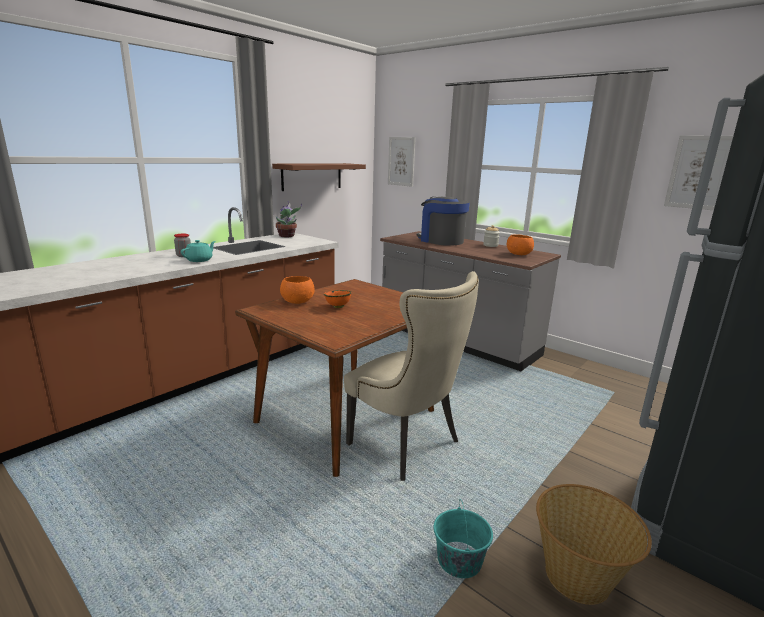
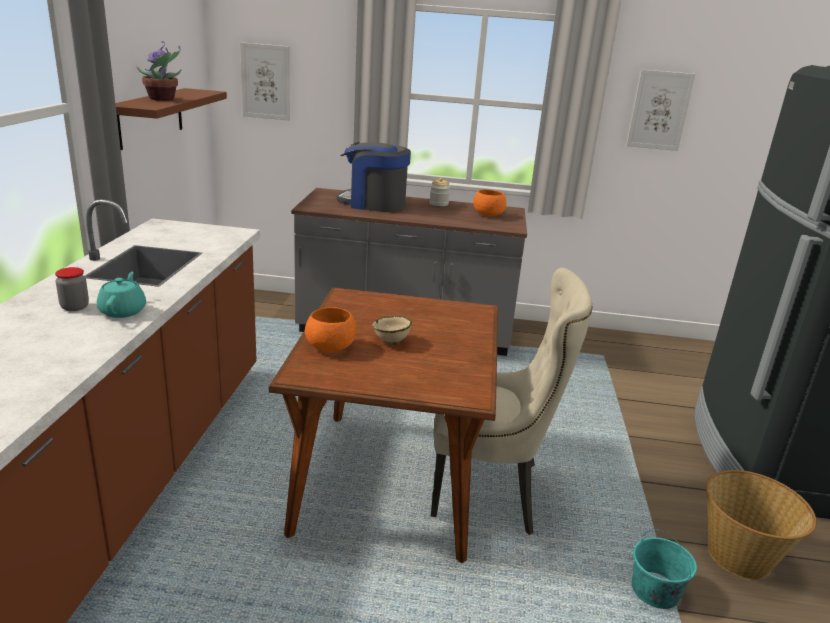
camera: 35 degrees left, 5 degrees up
potted plant [276,201,302,237] -> potted plant moved to [136,41,182,101]
orange bowl [324,290,352,308] -> beige bowl [372,316,412,345]

